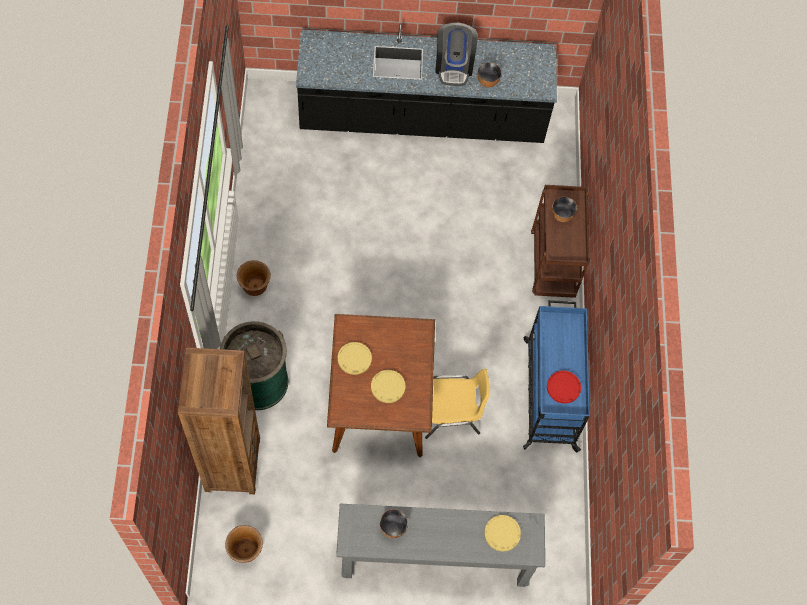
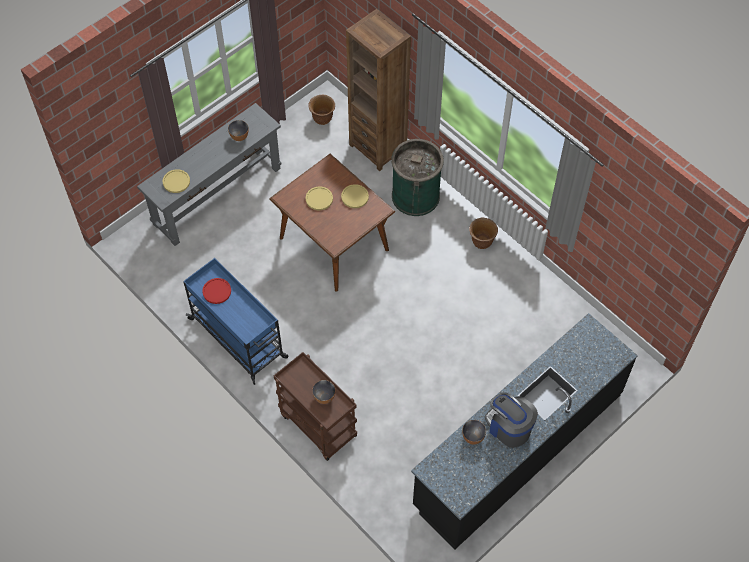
camera: 140 degrees right, 5 degrees down
yellow chair [425,369,490,439] -> none

